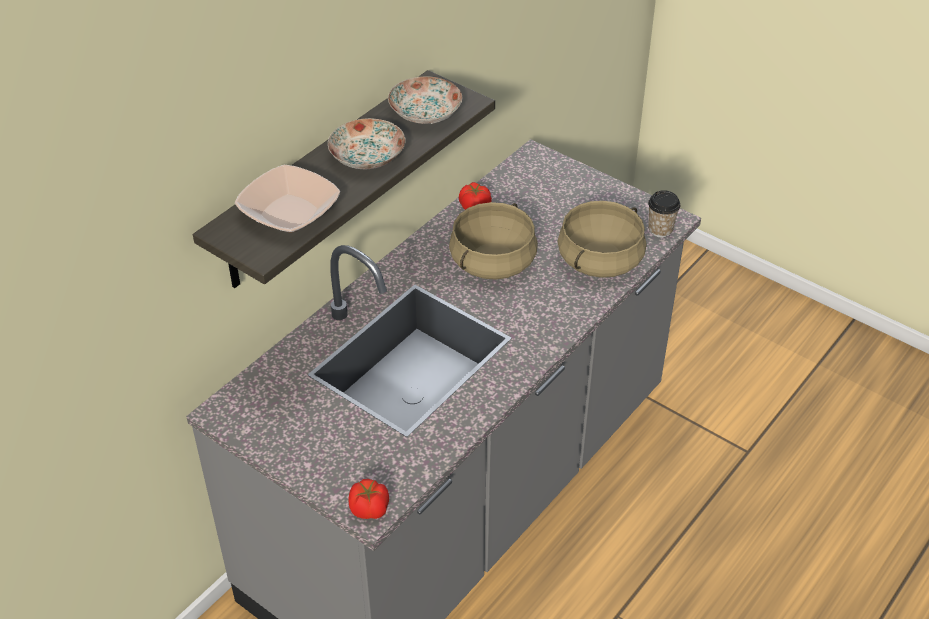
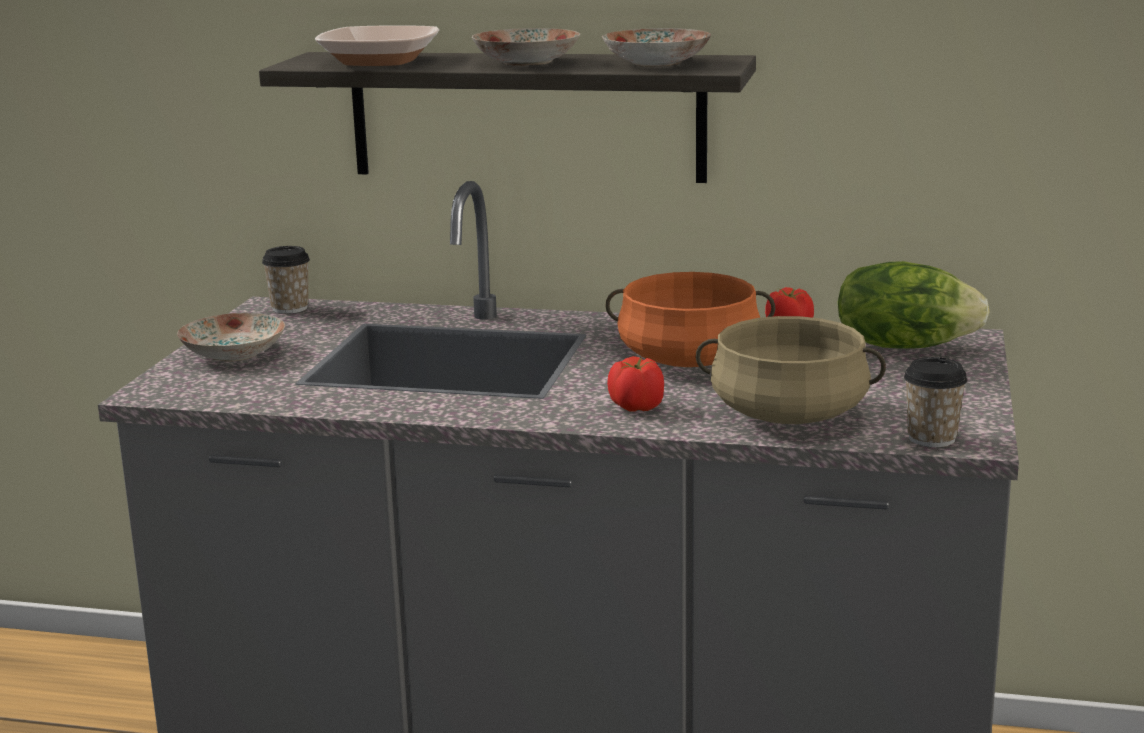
camera: 65 degrees right, 25 degrees down
tomato [349,479,389,519] -> tomato moved to [607,356,664,411]
beige cooking pot [449,202,538,280] -> orange cooking pot [606,272,775,367]
none -> plate [177,313,285,362]
none -> cup [262,246,310,314]
none -> lettuce [838,261,990,348]

